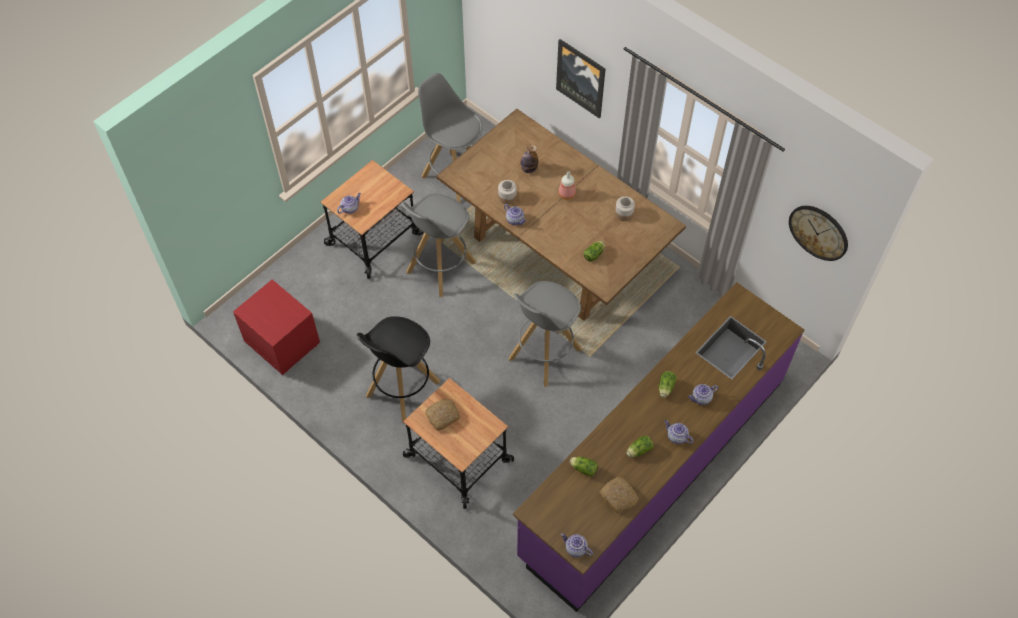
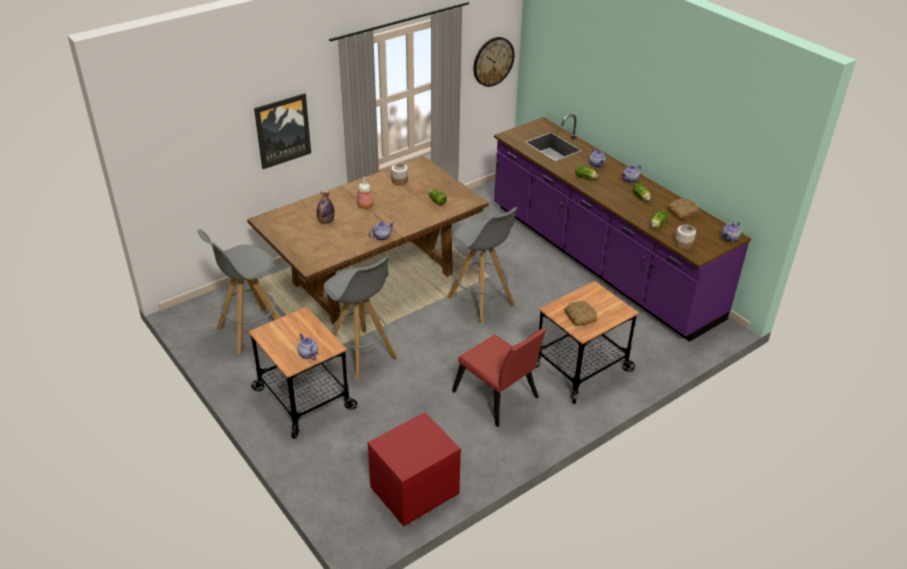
camera: 80 degrees left, 20 degrees down
black stool [357,316,440,423] -> red chair [452,329,546,427]
jar [498,180,517,205] -> jar moved to [674,225,696,250]

